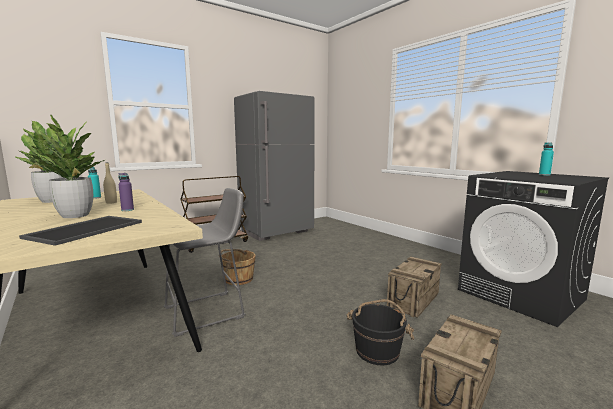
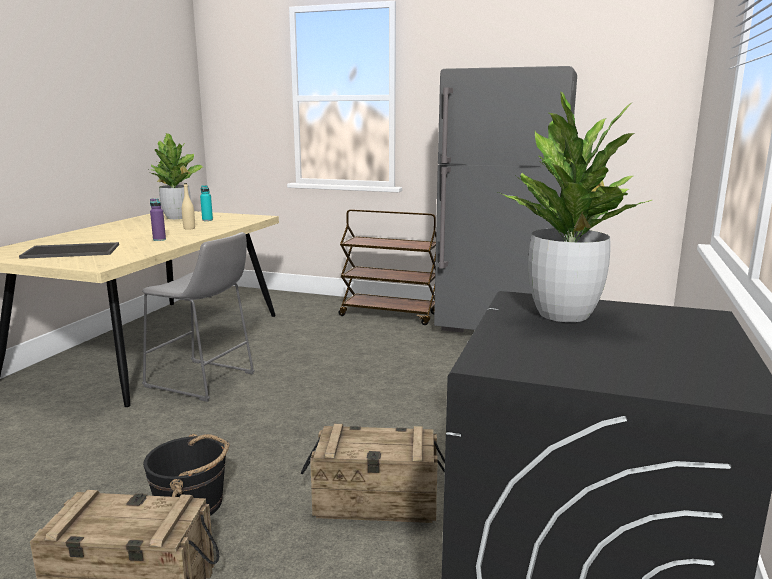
camera: 55 degrees right, 5 degrees up
potted plant [24,114,105,218] -> potted plant moved to [498,92,653,322]
brown bucket [219,249,256,285] -> none
turquoise bottle [539,142,554,176] -> none

